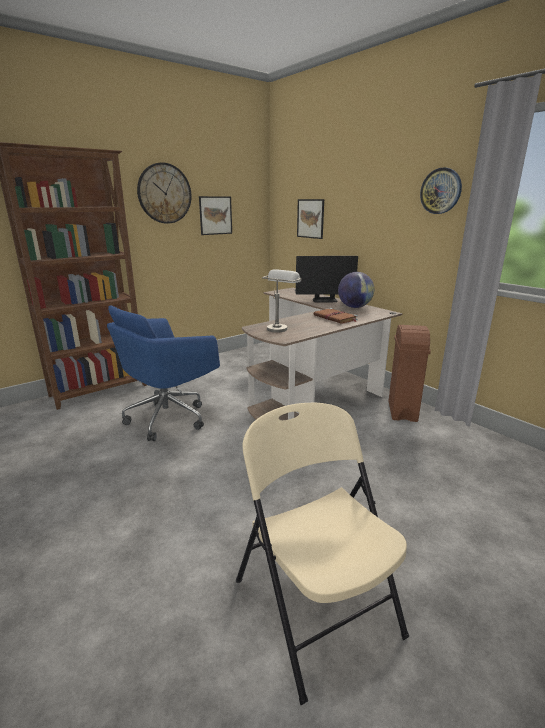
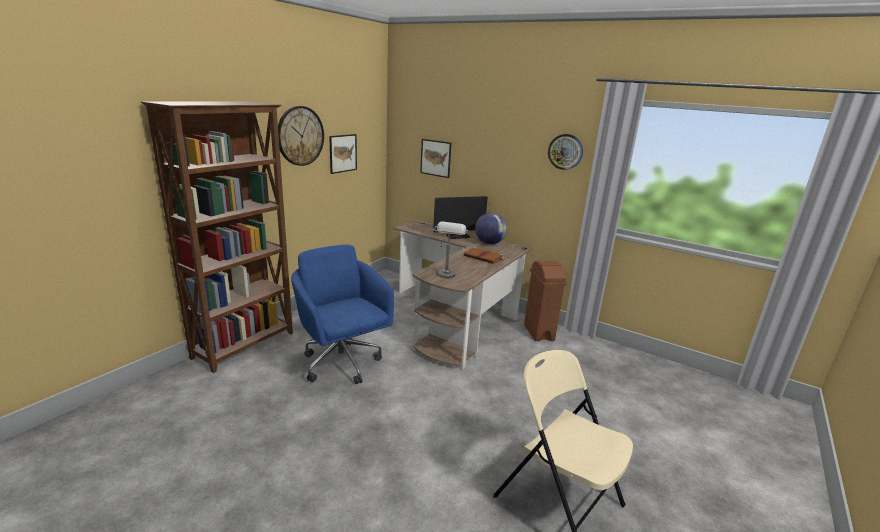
camera: 20 degrees left, 0 degrees up
blue office chair [107,305,220,441] -> blue office chair turned 120 degrees clockwise [291,245,394,384]

